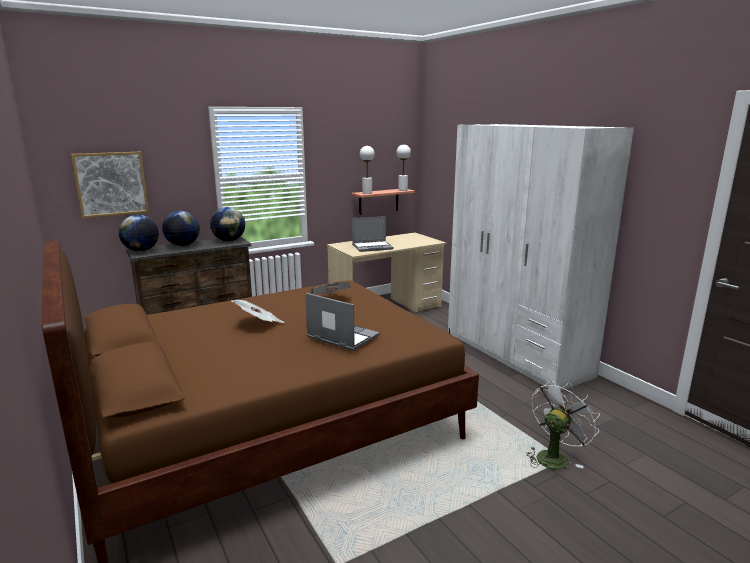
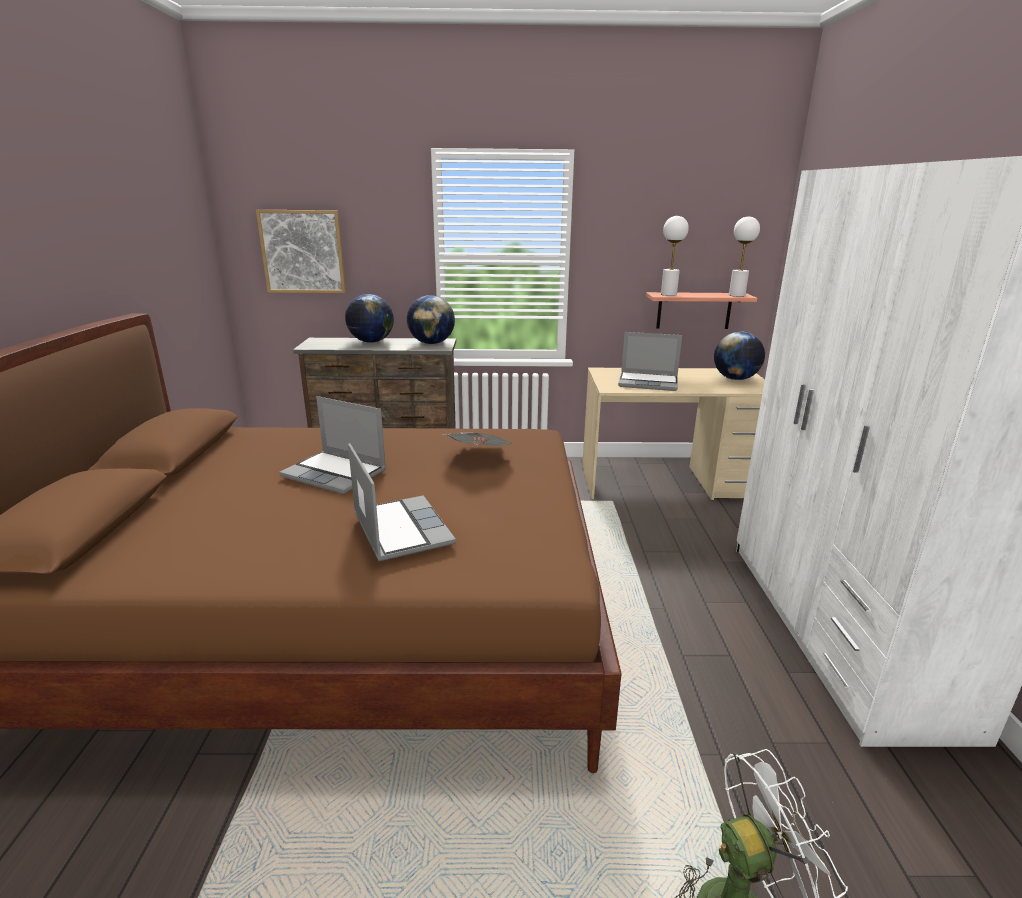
camera: 30 degrees right, 5 degrees up
globe [119,215,159,252] -> globe moved to [714,331,765,380]
newspaper [230,300,285,323] -> laptop [279,396,386,494]

